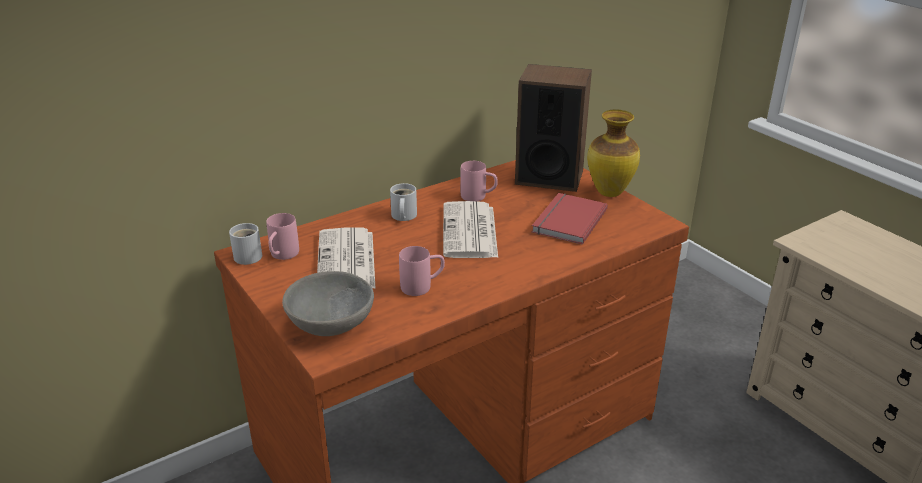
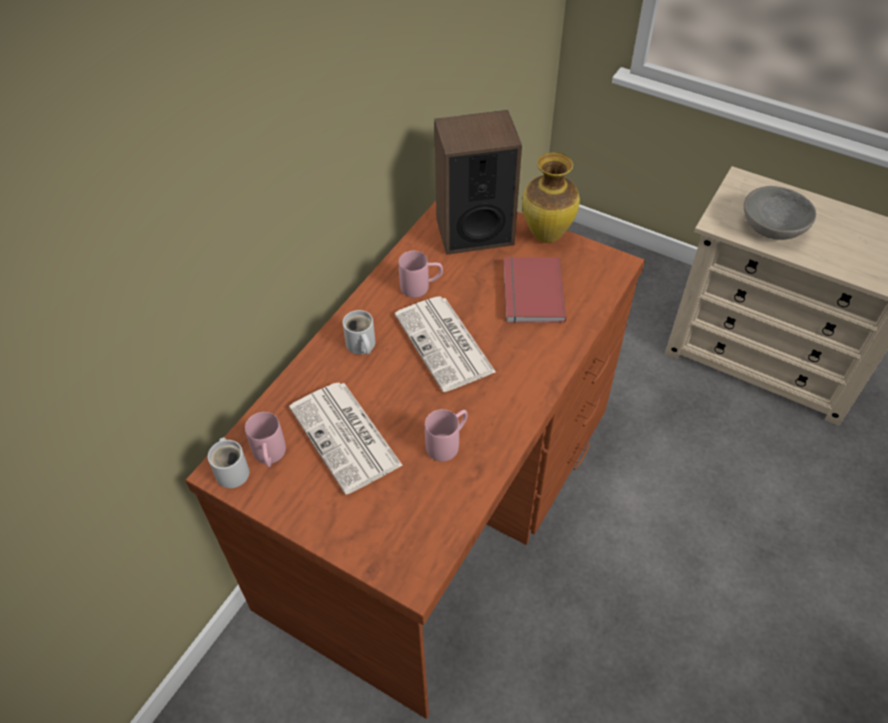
camera: 25 degrees left, 20 degrees up
grey bowl [282,271,374,336] -> grey bowl moved to [744,186,816,240]

